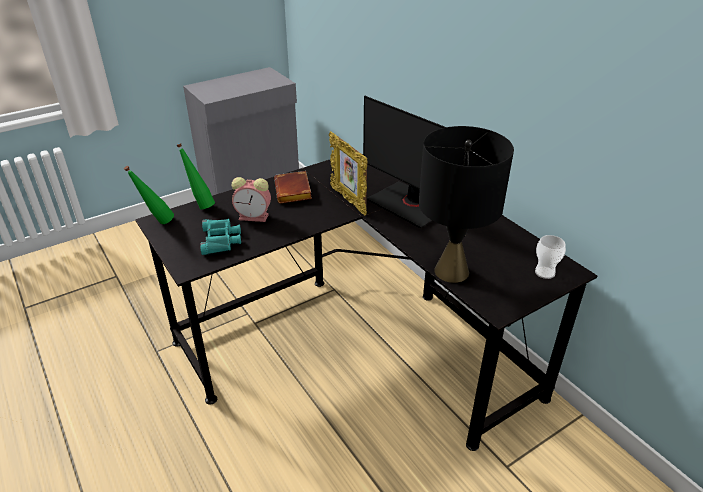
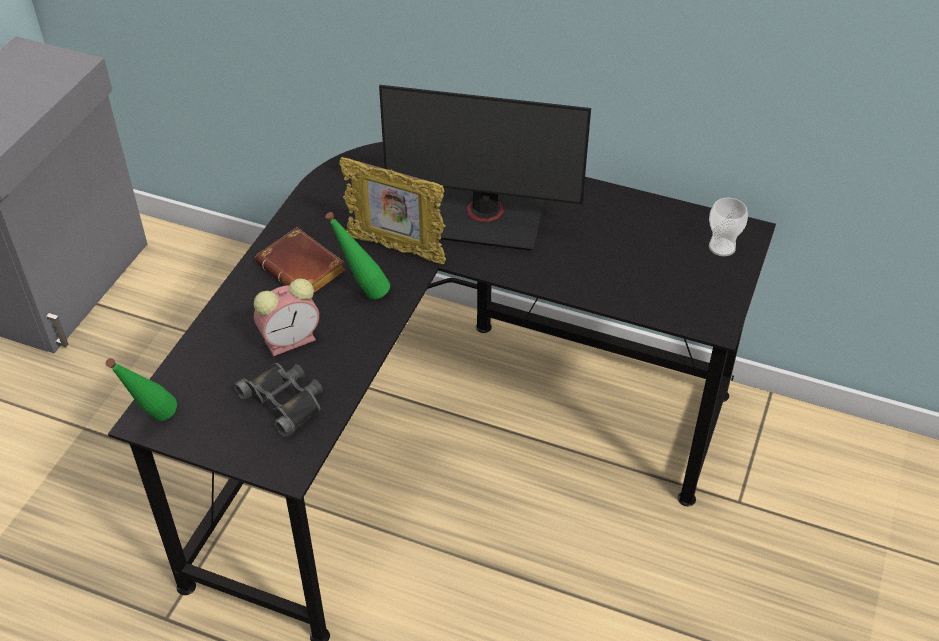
camera: 35 degrees left, 10 degrees up
green bottle [176,143,215,209] -> green bottle moved to [325,212,390,299]
turquoise binoculars [200,219,241,255] -> black binoculars [234,363,323,437]
black table lamp [419,126,514,283] -> none

